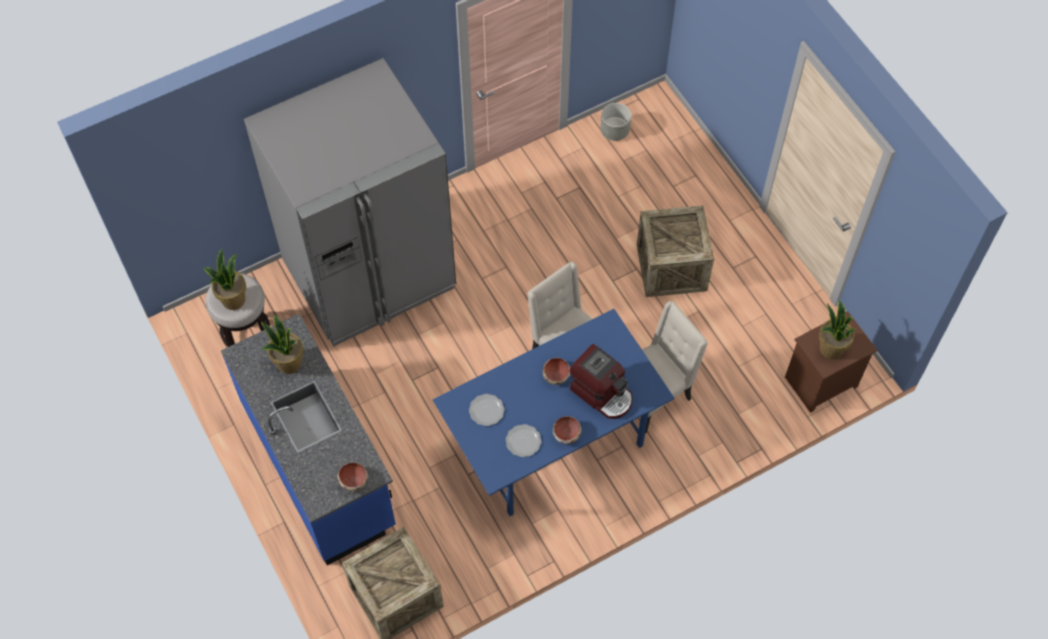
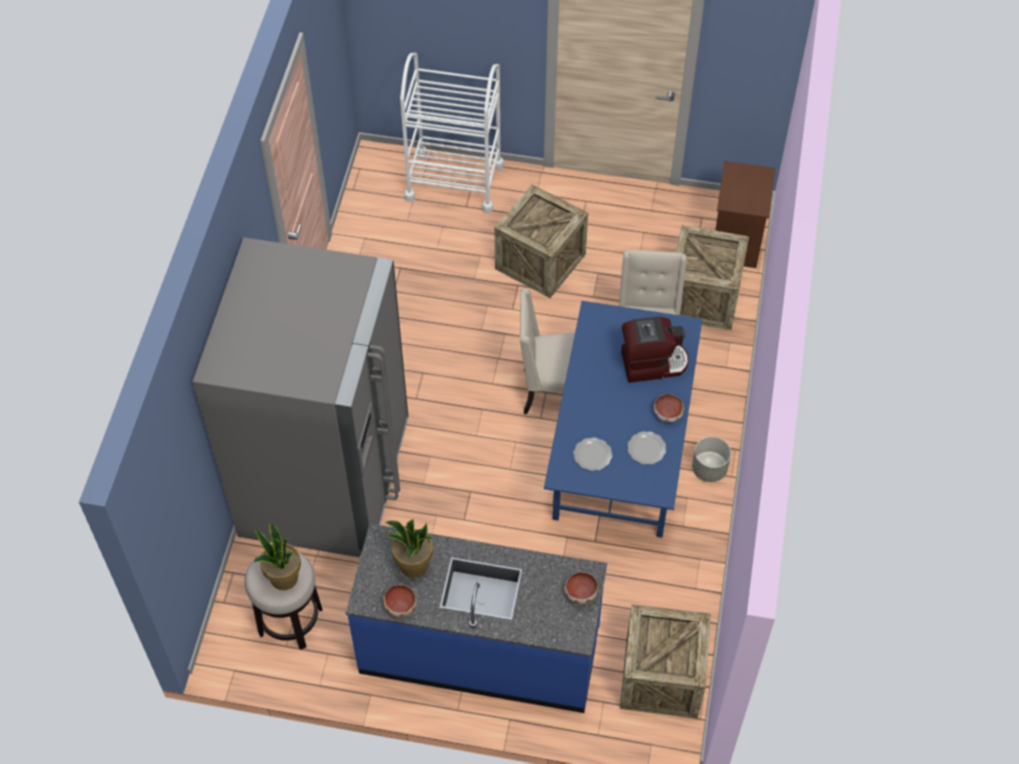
camera: 50 degrees left, 5 degrees down
bowl [542,358,570,385] -> bowl moved to [383,585,417,618]
grey planter [600,103,631,141] -> grey planter moved to [692,437,731,482]
potted plant [819,301,856,359] -> none
none -> white cart [400,53,504,213]
none -> crate [676,225,749,330]

